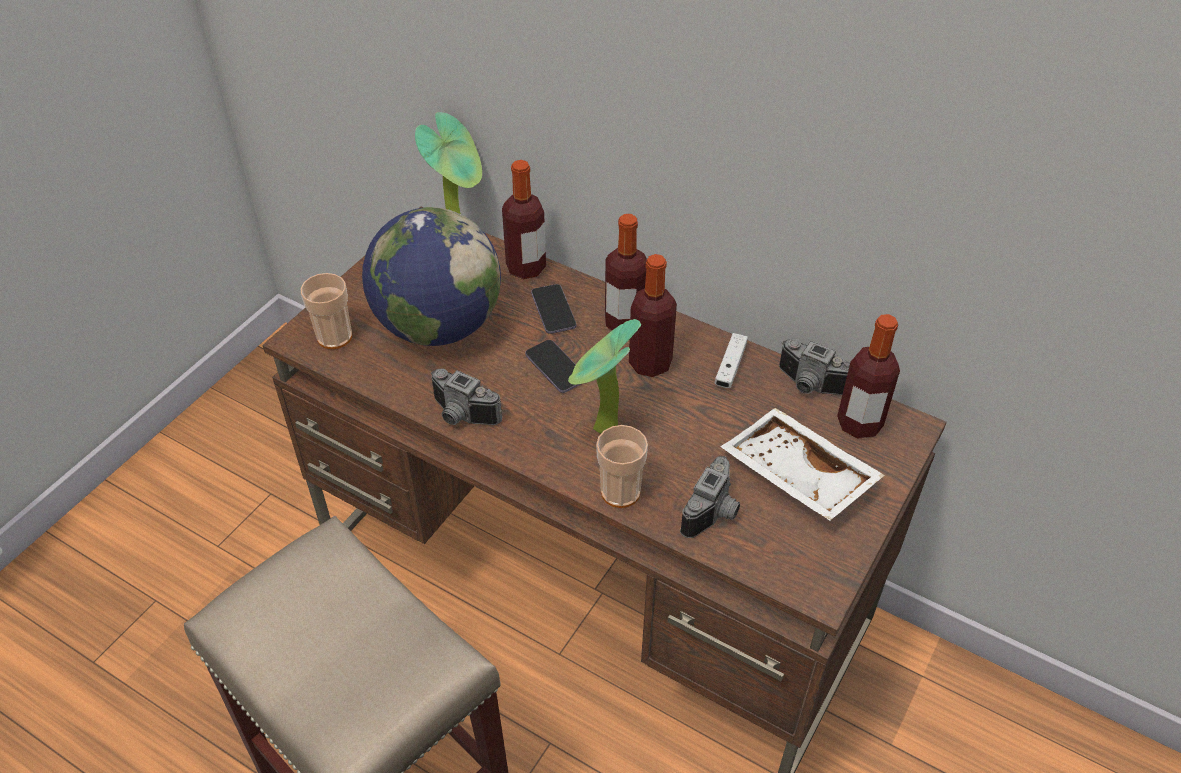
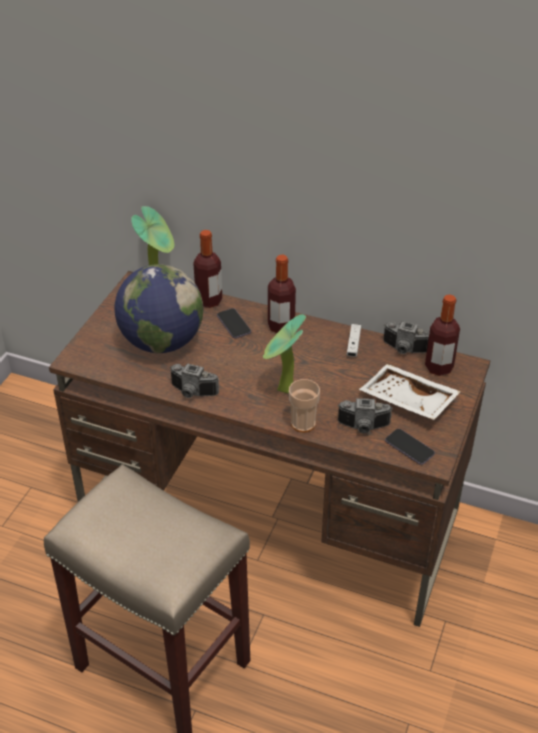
camera: 10 degrees left, 5 degrees down
cup [301,273,352,349] -> none
phone [525,340,581,393] -> phone moved to [385,429,435,465]
bottle [629,254,677,377] -> none
camera [680,456,740,538] -> camera turned 75 degrees clockwise [338,398,393,433]

